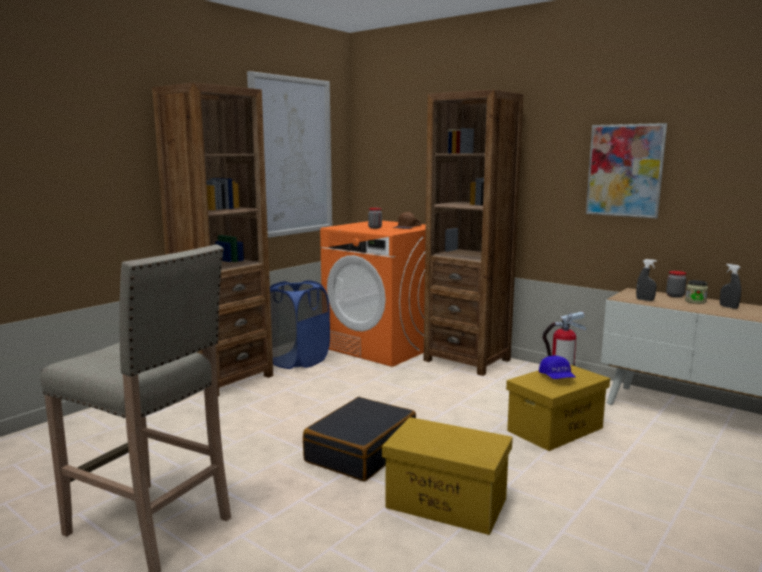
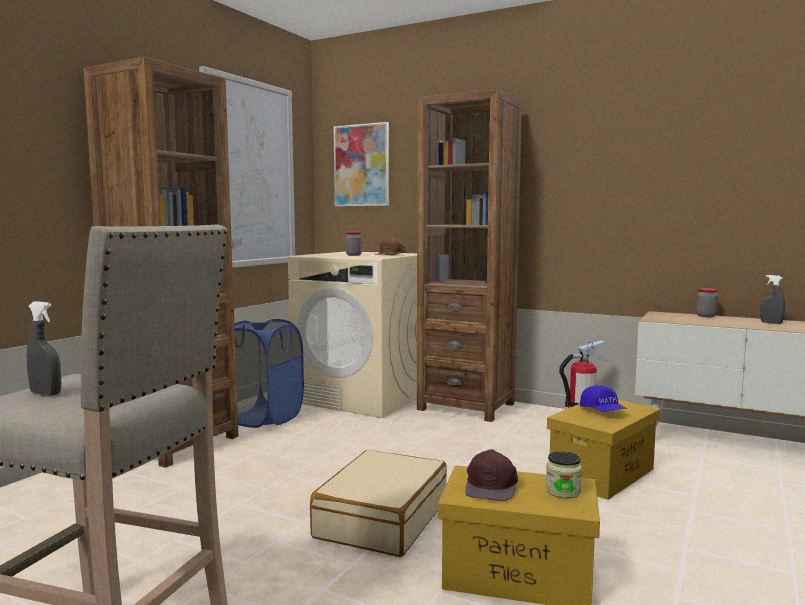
camera: 10 degrees left, 5 degrees down
black suitcase [303,397,416,482] -> beige suitcase [310,450,447,557]
orange washing machine [320,221,426,367] -> beige washing machine [288,252,417,418]
picture [586,123,667,219] -> picture moved to [333,122,389,206]
grey spray bottle [636,259,657,301] -> grey spray bottle moved to [27,301,61,396]
jar [685,280,708,304] -> jar moved to [546,451,582,498]
none -> brown cap [465,449,518,501]

